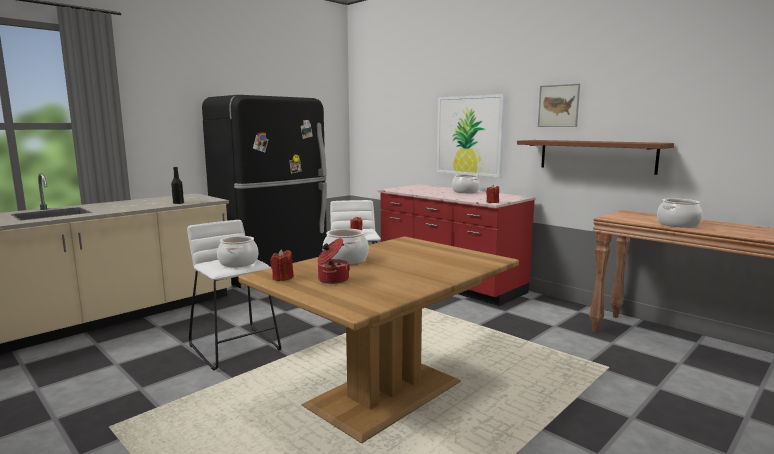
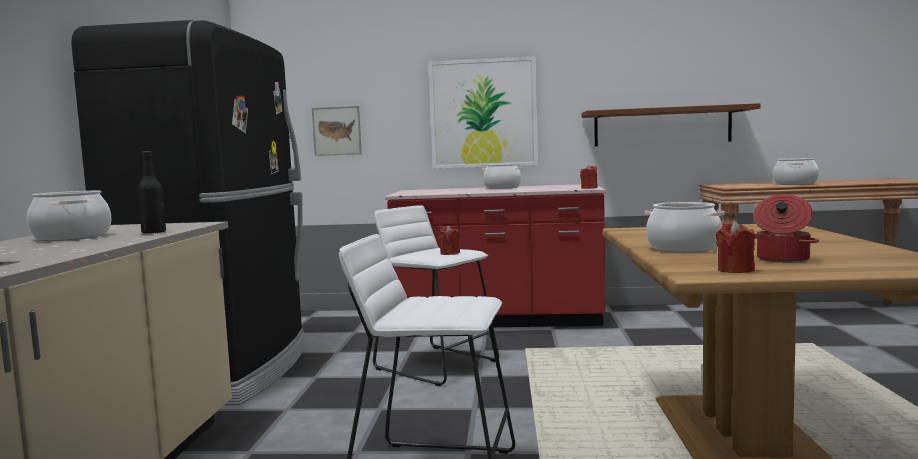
camera: 40 degrees left, 5 degrees down
cooking pot [217,236,258,267] -> cooking pot moved to [27,191,111,241]
picture [538,83,580,127] -> picture moved to [312,106,362,156]

